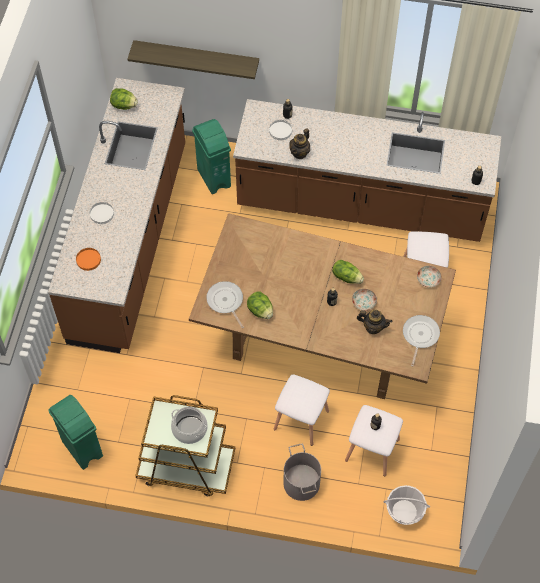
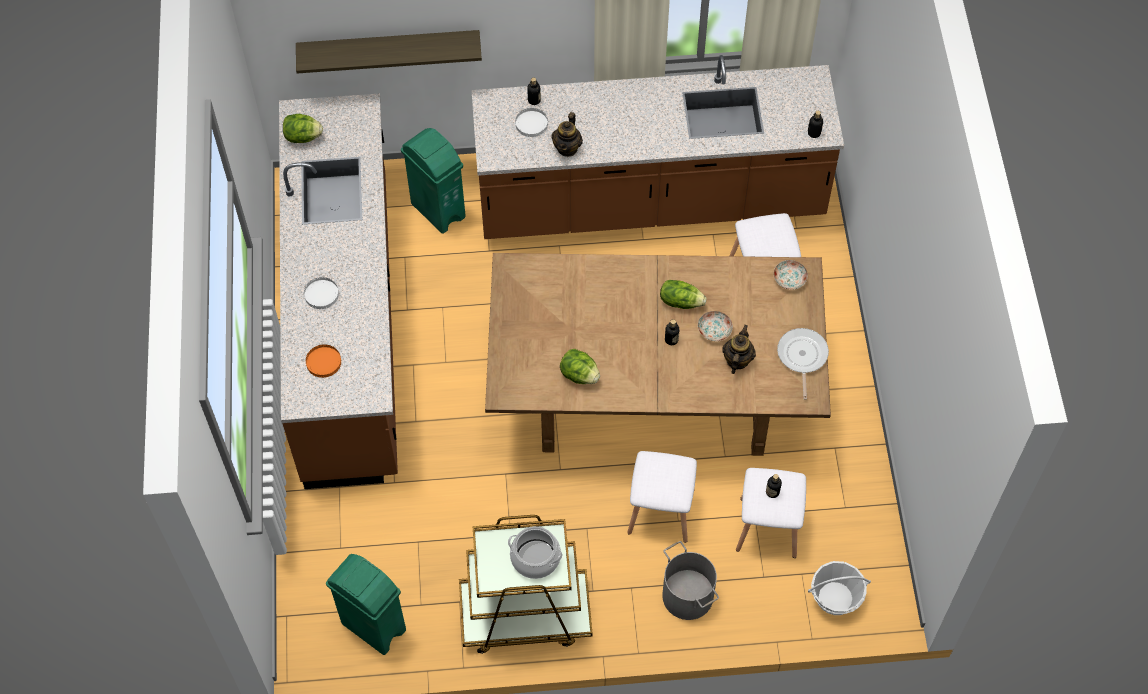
camera: 15 degrees left, 0 degrees up
frying pan [206,281,244,328] -> none
teapot [357,310,392,334] -> teapot turned 75 degrees counterclockwise [722,325,756,374]

